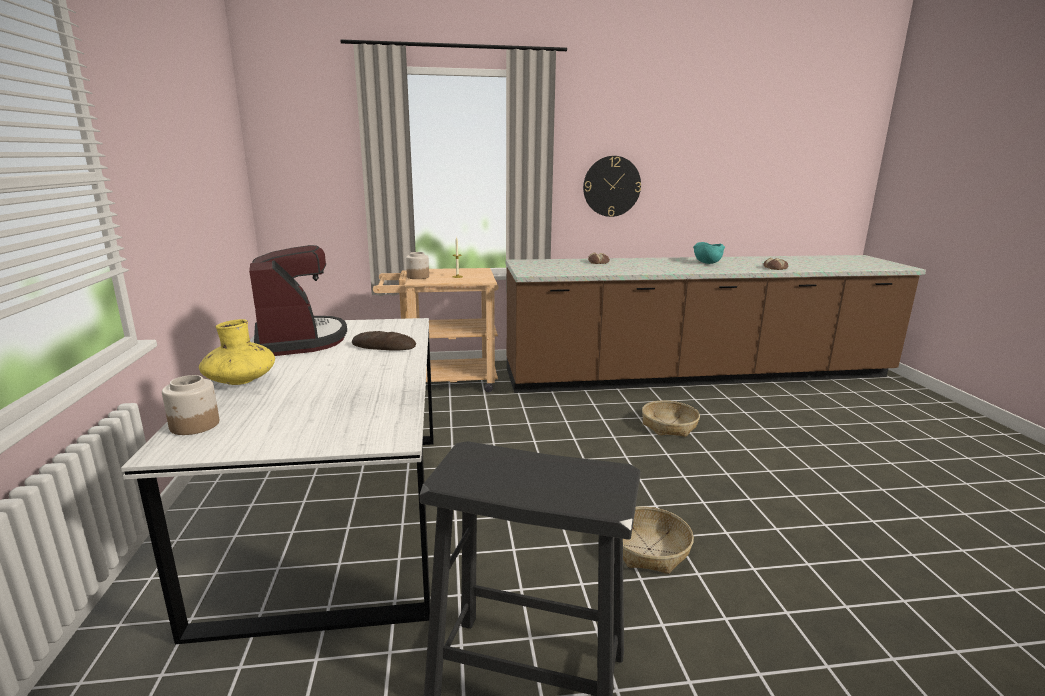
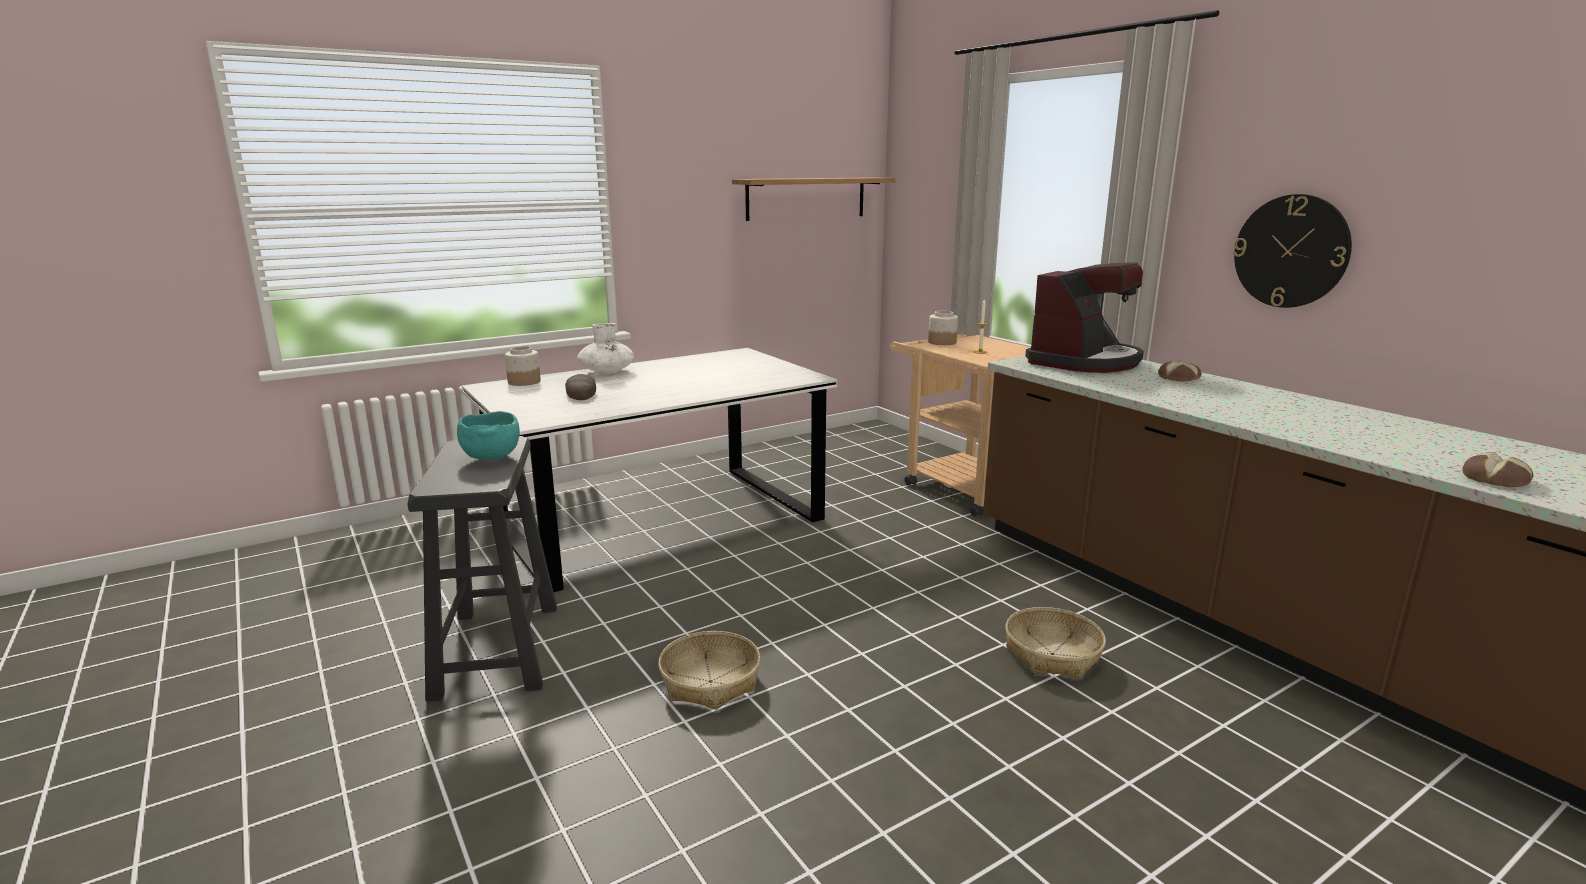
camera: 65 degrees right, 0 degrees up
yellow vase [199,319,275,385] -> white vase [577,323,634,374]
coffee machine [249,245,347,356] -> coffee machine moved to [1025,262,1144,373]
bread [352,331,416,351] -> bread moved to [565,374,596,400]
turquoise bowl [693,242,725,264] -> turquoise bowl moved to [457,411,520,460]
none -> shelf [732,177,896,221]

